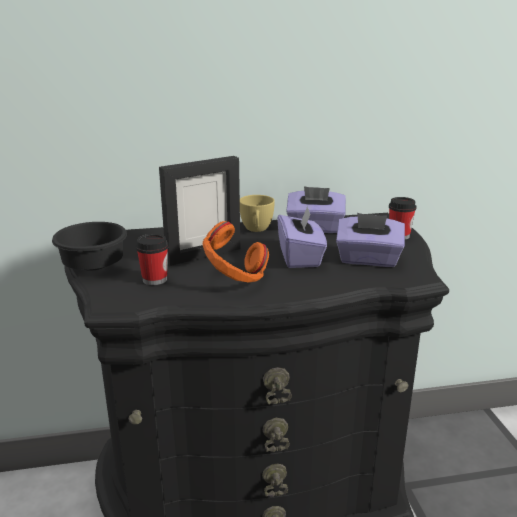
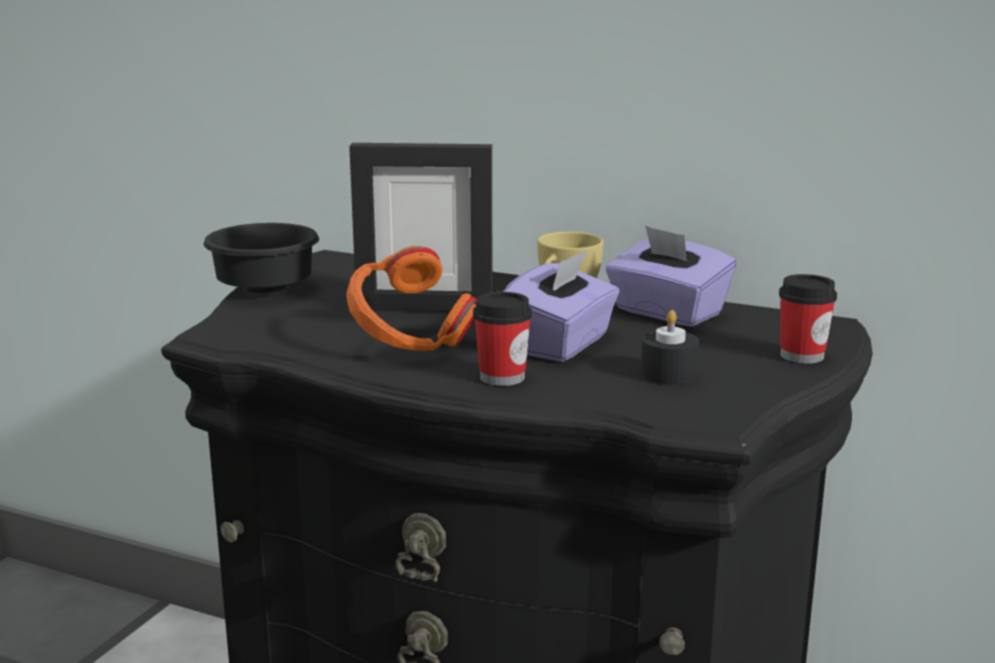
camera: 35 degrees right, 5 degrees down
cup [136,234,168,285] -> cup moved to [473,292,532,386]
purple tissue box [336,213,405,267] -> black candle [640,310,699,385]

